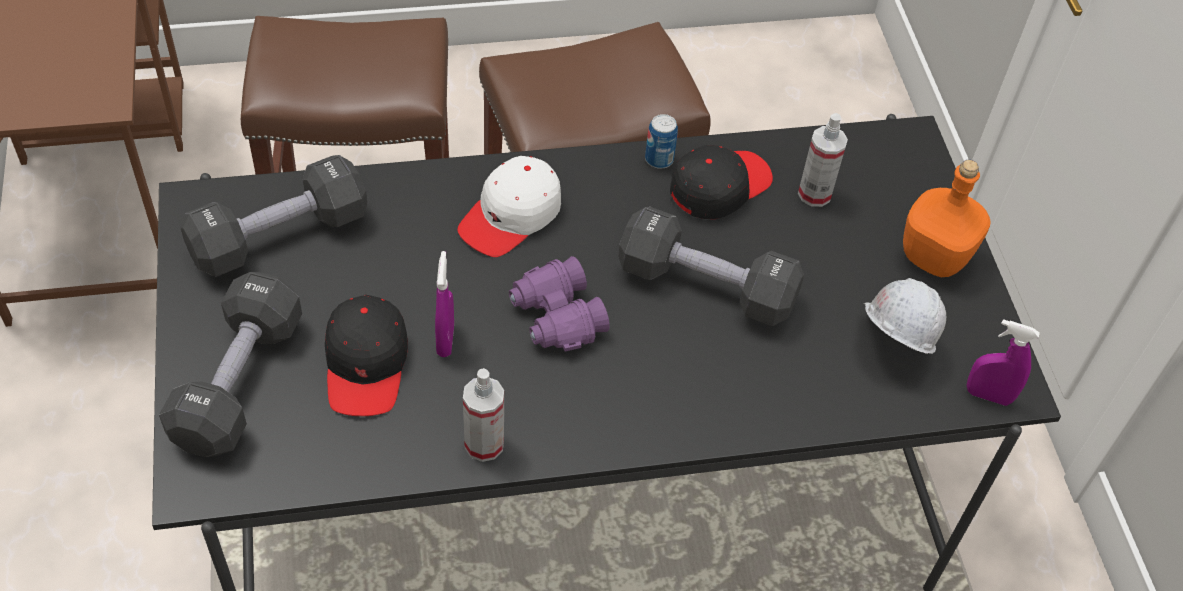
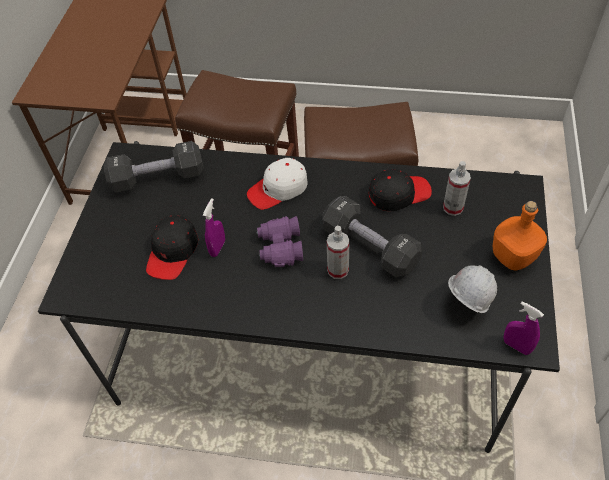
camera: 25 degrees right, 0 degrees up
black dumbbell [159,272,302,457] -> none
spray bottle [463,368,504,462] -> spray bottle moved to [327,226,349,279]
can [645,114,678,169] -> none

